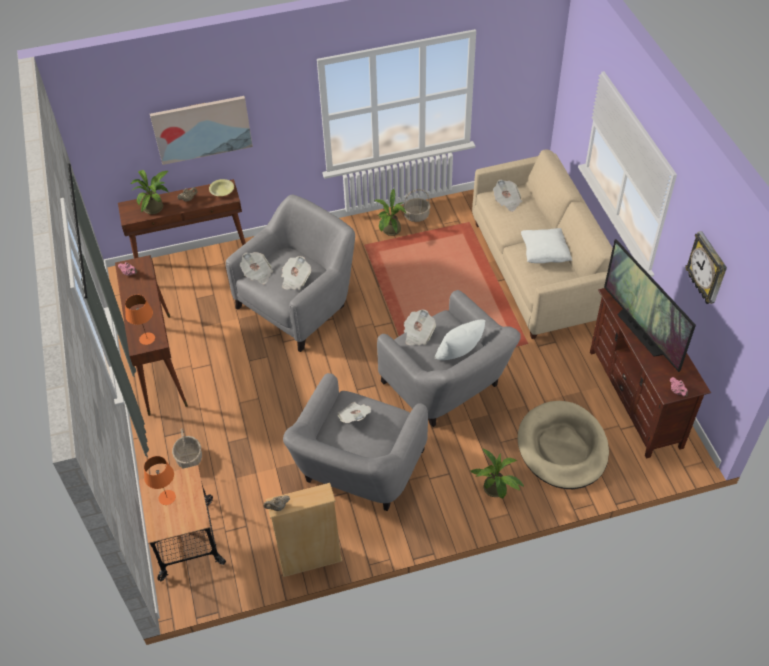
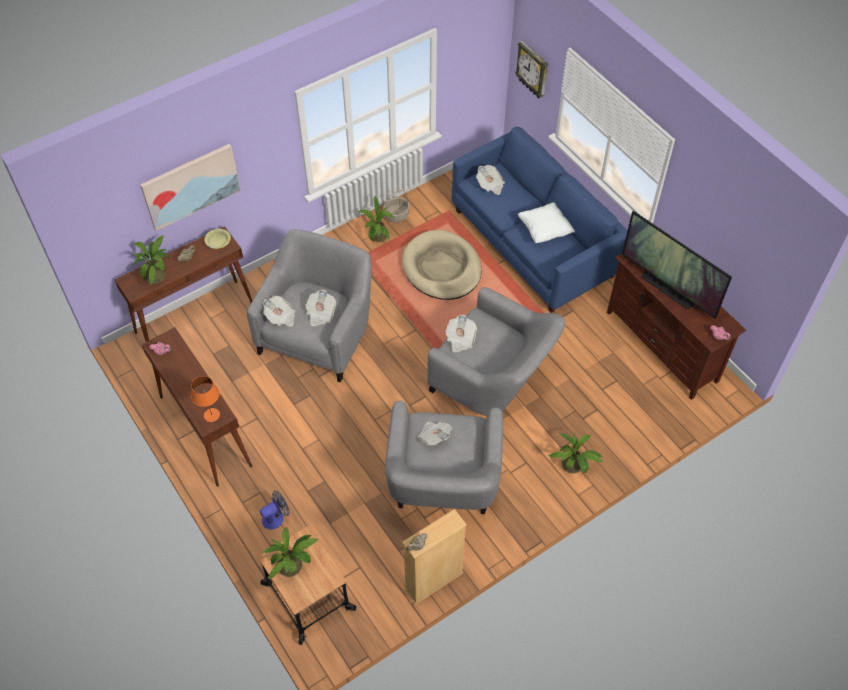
camera: 20 degrees left, 5 degrees up
orange table lamp [144,456,176,505] -> potted plant [263,527,318,579]
basket [172,428,202,469] -> fan [260,490,290,530]
white pillow [435,320,486,360] -> none
beige sofa [472,150,613,339] -> blue sofa [452,127,628,313]
beige dog bed [518,401,609,489] -> beige dog bed moved to [402,230,482,300]
wall clock [685,231,727,304] -> wall clock moved to [515,41,548,99]

